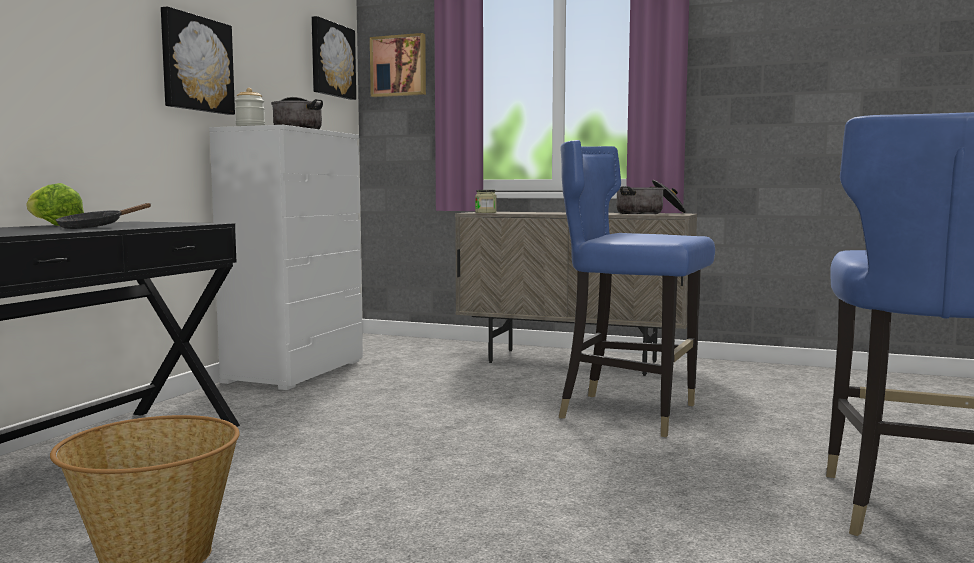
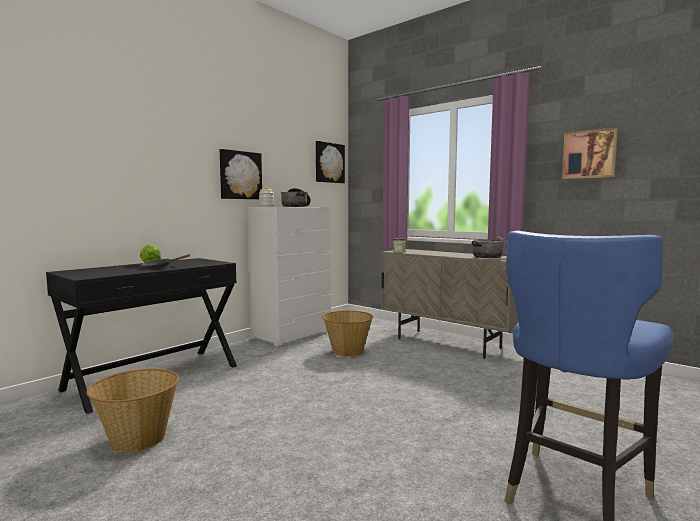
camera: 20 degrees right, 0 degrees up
picture [370,33,426,97] -> picture moved to [562,127,618,179]
blue chair [559,140,715,437] -> none
none -> basket [322,310,373,357]

